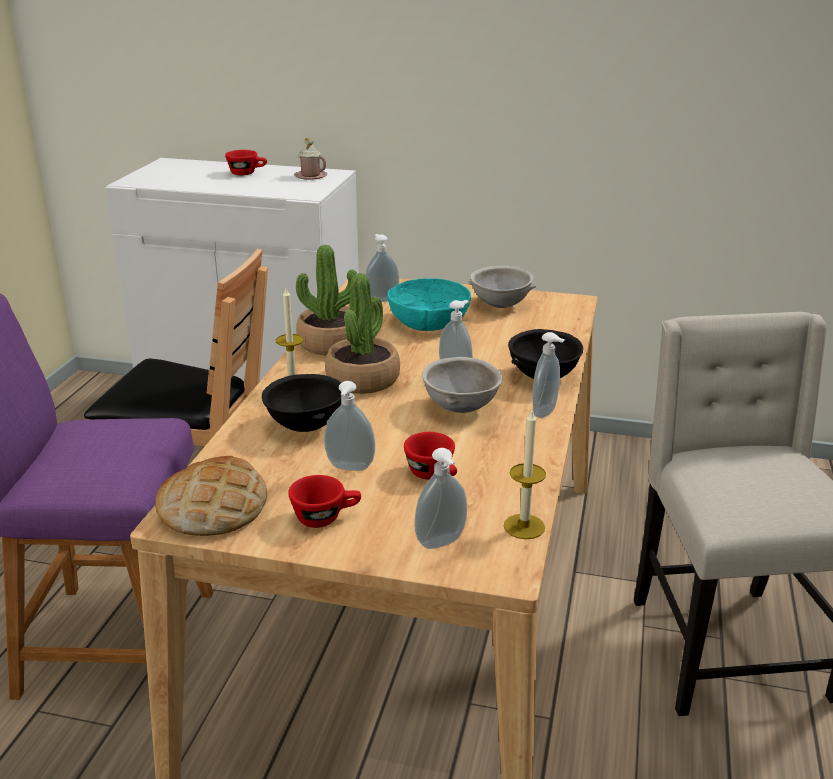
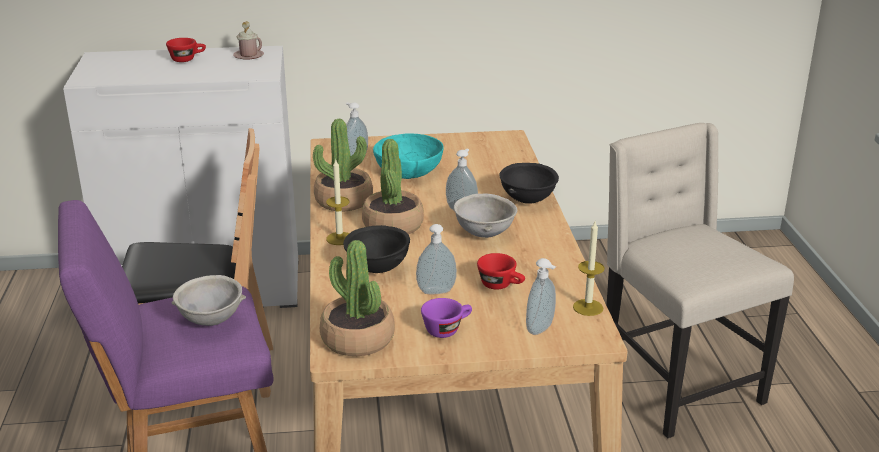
camera: 20 degrees left, 0 degrees up
bread [155,456,267,536] -> potted plant [320,240,394,356]
red cup [288,475,361,528] -> purple cup [421,298,472,338]
grey bowl [468,266,536,308] -> grey bowl moved to [172,275,246,326]
soap dispenser [533,332,565,418] -> none

